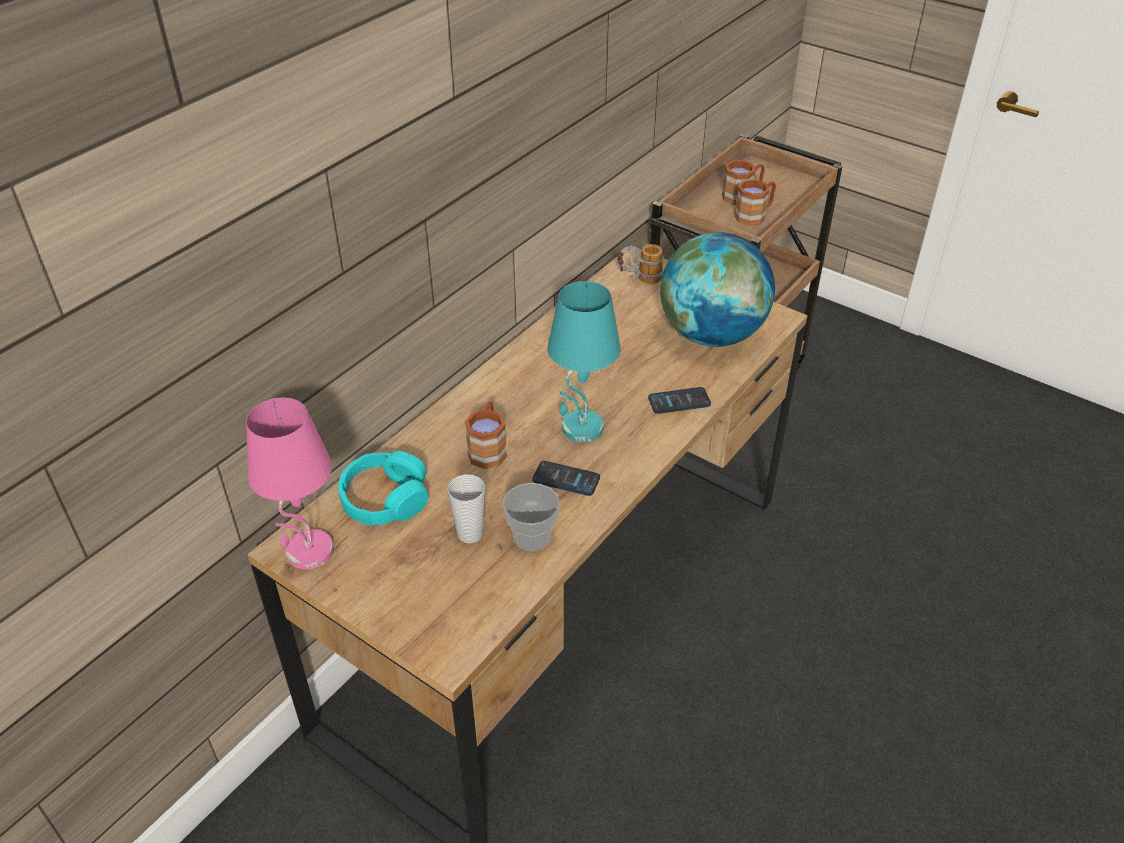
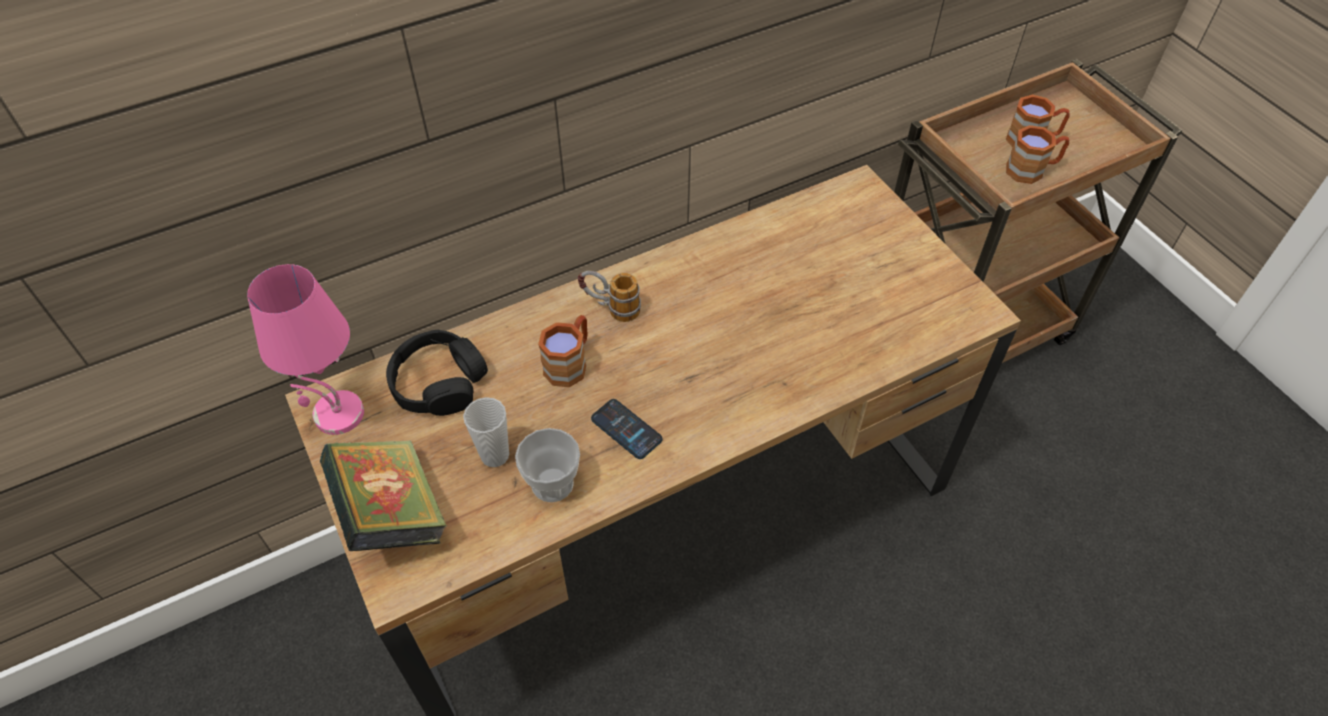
camera: 25 degrees right, 10 degrees up
turquoise headphones [338,451,428,525] -> black headphones [386,330,488,416]
turquoise table lamp [547,281,620,442] -> none
mug [618,244,664,284] -> mug moved to [578,271,641,322]
phone [648,387,711,414] -> none
globe [660,232,775,347] -> none
none -> book [320,440,447,551]

